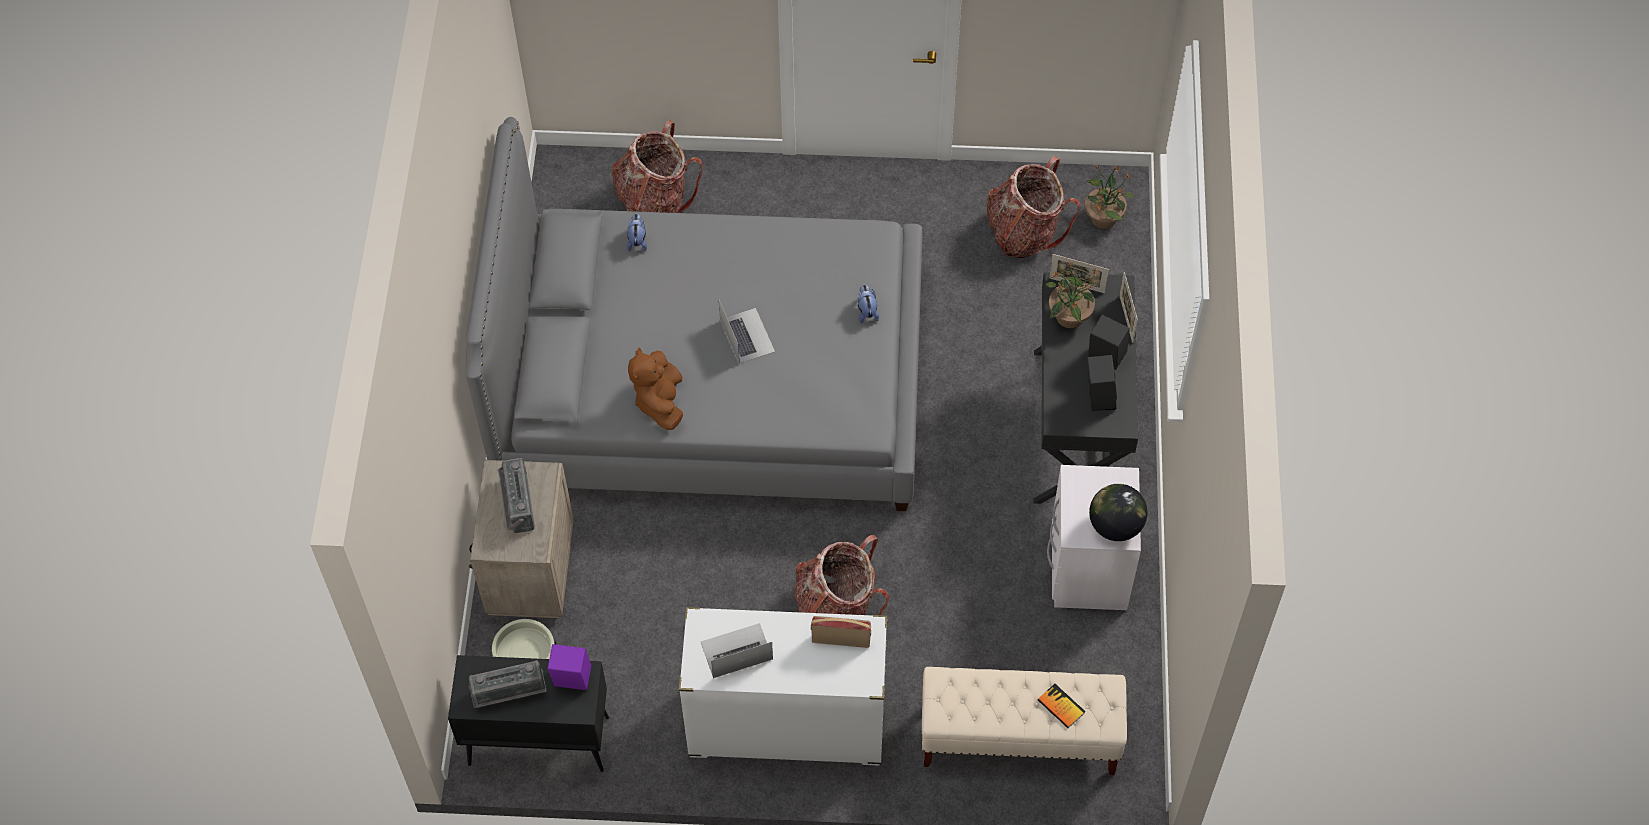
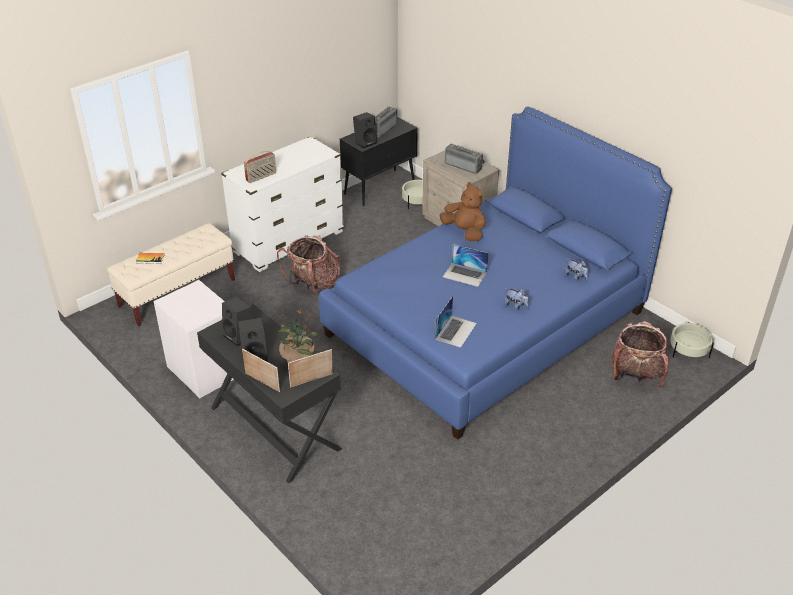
camera: 135 degrees right, 20 degrees down
grey bed [466,117,923,511] -> blue bed [319,107,672,440]
purple speaker [547,644,592,690] -> black speaker [353,112,377,148]
laptop [701,623,773,678] -> laptop moved to [435,296,477,348]
plush toy [858,285,879,324] -> plush toy moved to [504,288,529,310]
backpack [987,156,1080,258] -> none
potted plant [1084,165,1134,229] -> none
globe [1089,484,1147,541] -> none
none -> beige planter [670,322,714,358]

